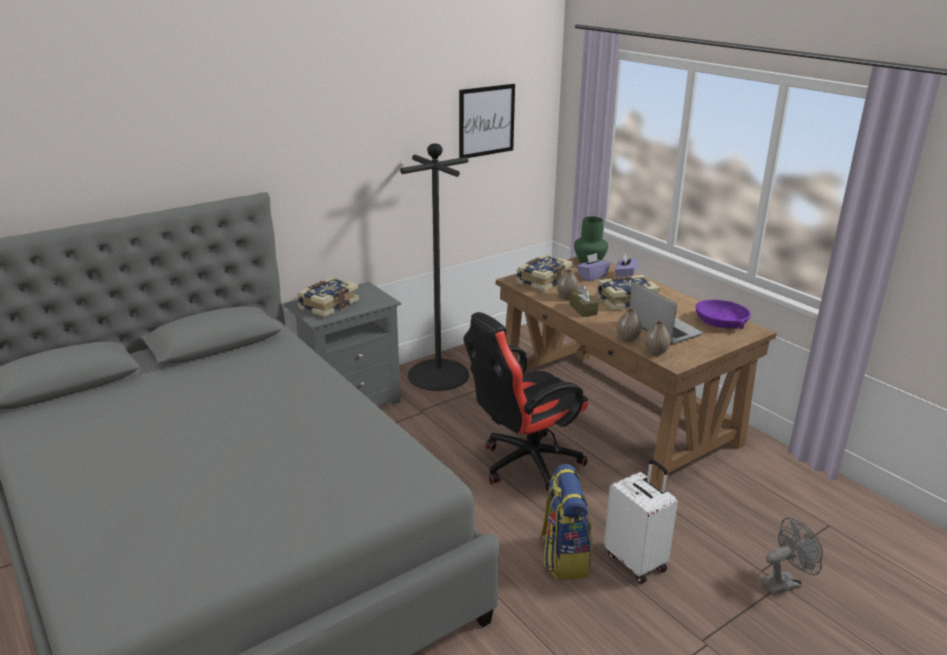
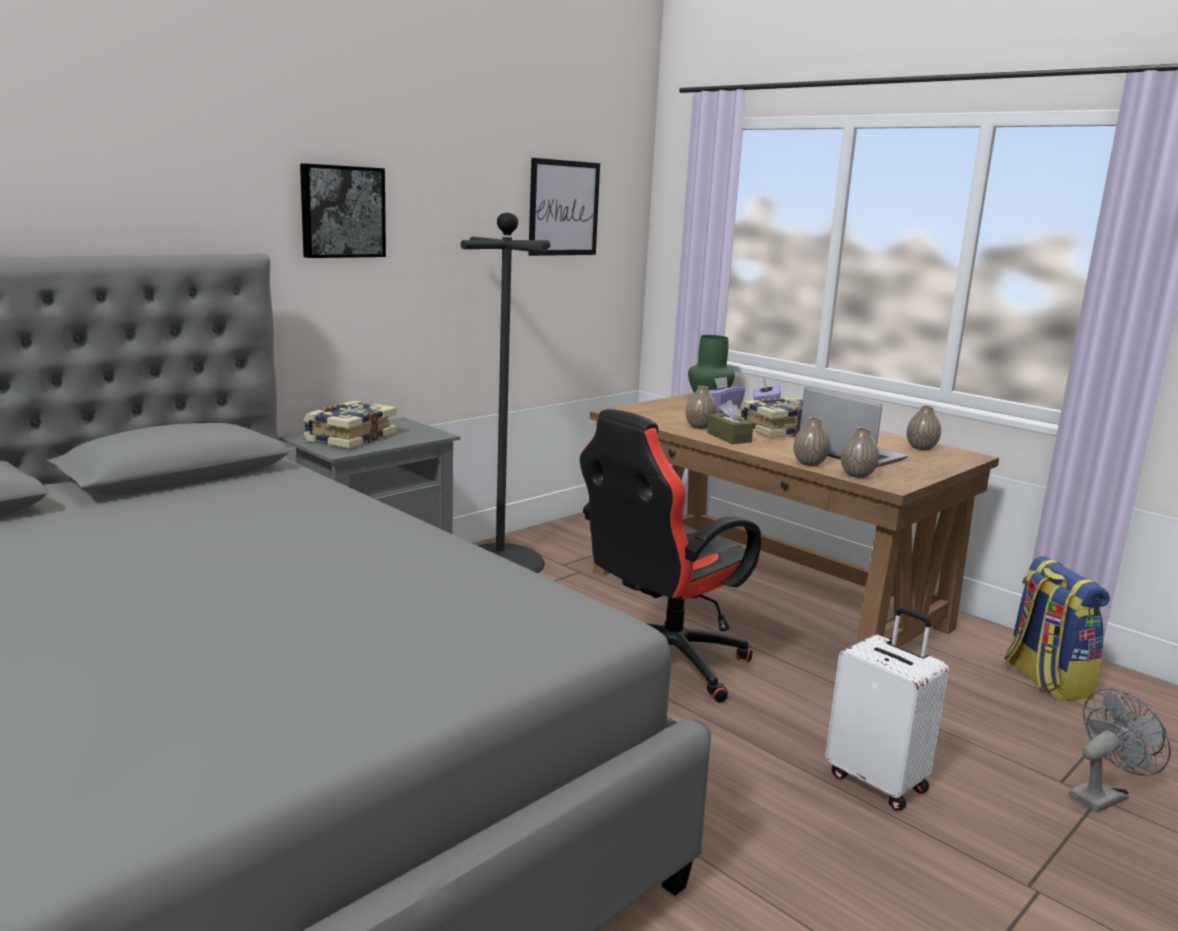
camera: 10 degrees left, 10 degrees down
book [516,254,573,292] -> none
backpack [539,464,593,579] -> backpack moved to [1005,556,1110,701]
purple bowl [696,300,751,329] -> vase [907,405,941,450]
none -> picture [300,163,386,258]

